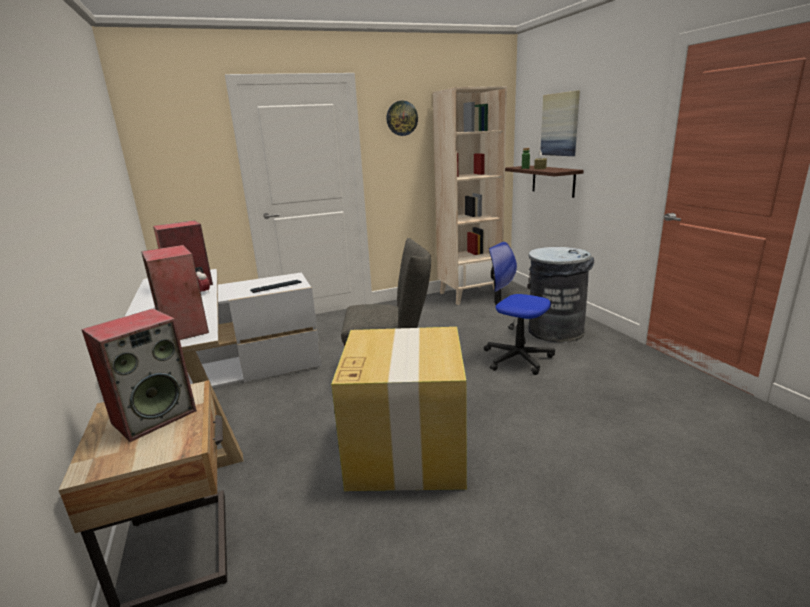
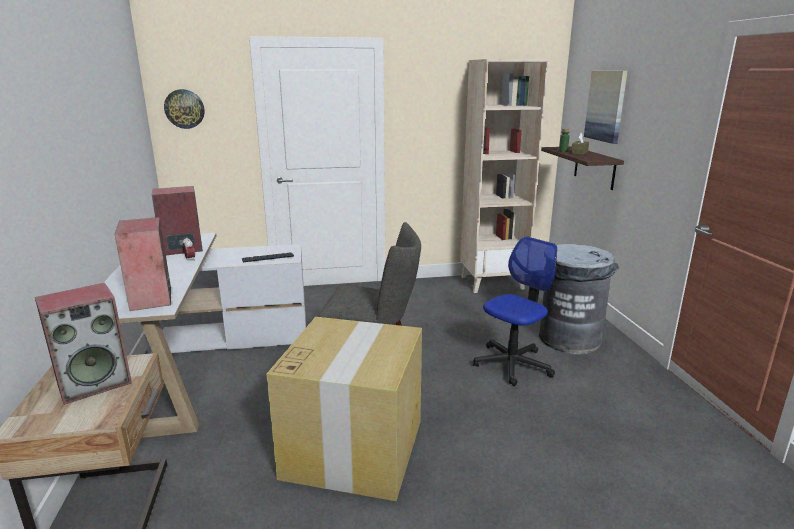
camera: 10 degrees right, 0 degrees up
wall clock [387,101,418,136] -> wall clock moved to [164,89,205,129]
office chair [484,242,555,375] -> office chair turned 90 degrees clockwise [473,236,557,386]

